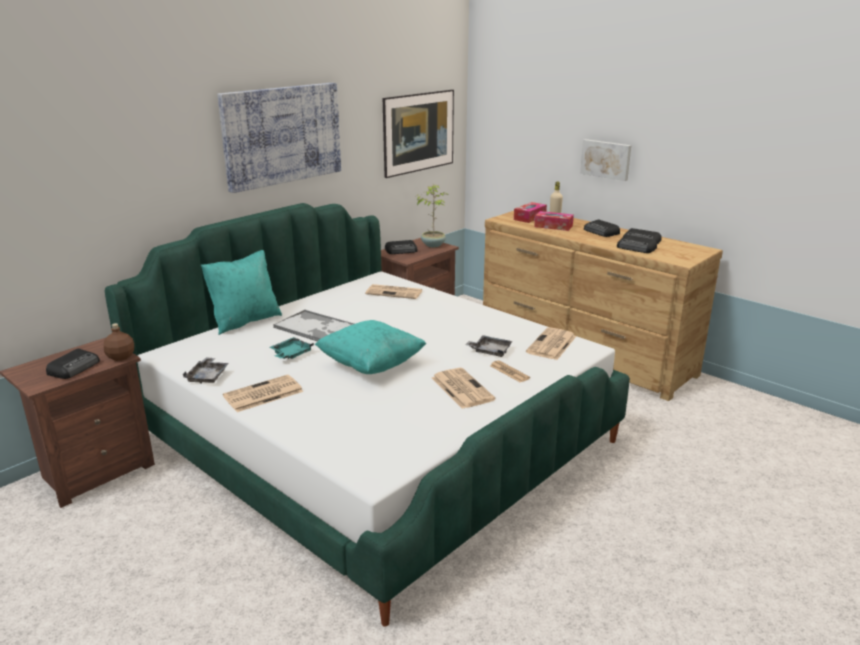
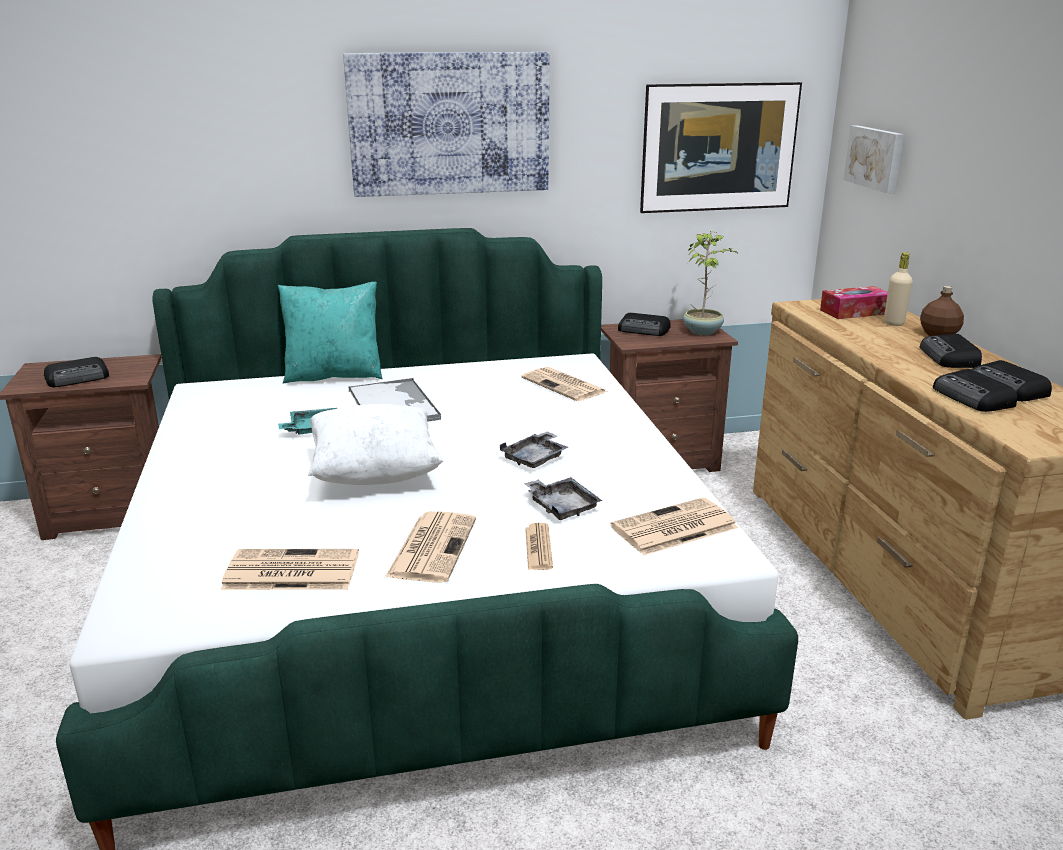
camera: 35 degrees right, 0 degrees up
brown bottle [104,323,134,361] -> brown bottle moved to [920,286,964,336]
grey tray [183,357,229,384] -> grey tray moved to [500,431,568,468]
newspaper [223,375,303,412] -> newspaper moved to [221,549,359,590]
turquoise pillow [315,320,426,374] -> white pillow [308,404,443,485]
tissue box [534,211,574,231] -> none
picture [580,139,631,181] -> picture moved to [844,125,904,193]

